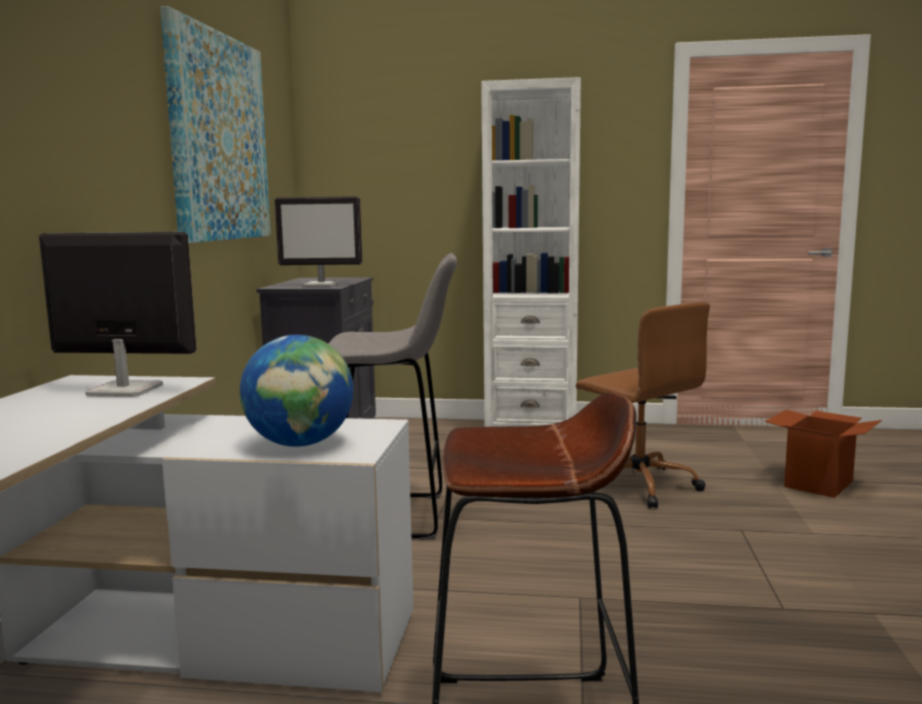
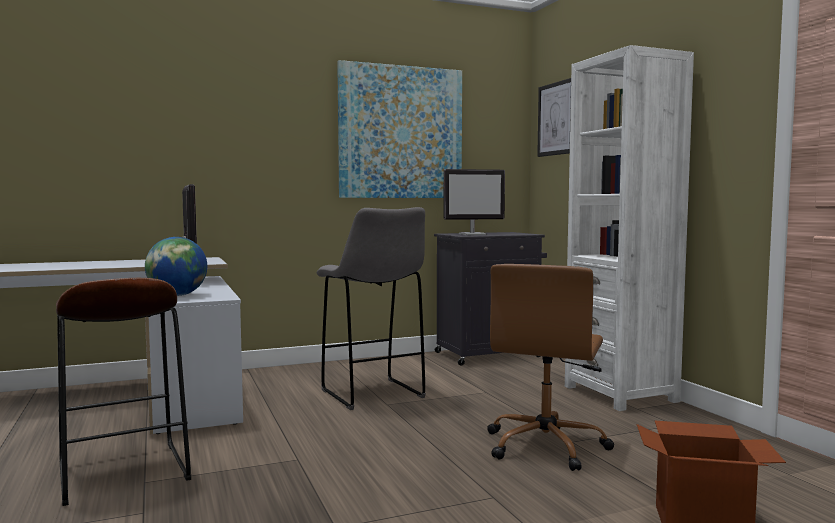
camera: 60 degrees right, 5 degrees down
monitor [275,196,362,287] -> monitor turned 75 degrees counterclockwise [443,169,505,235]
none -> picture [537,78,571,157]

